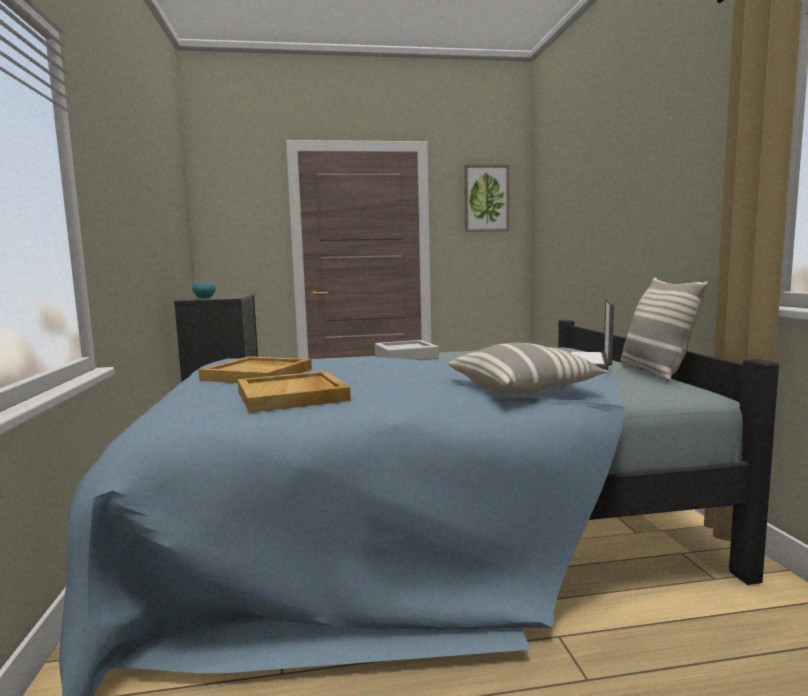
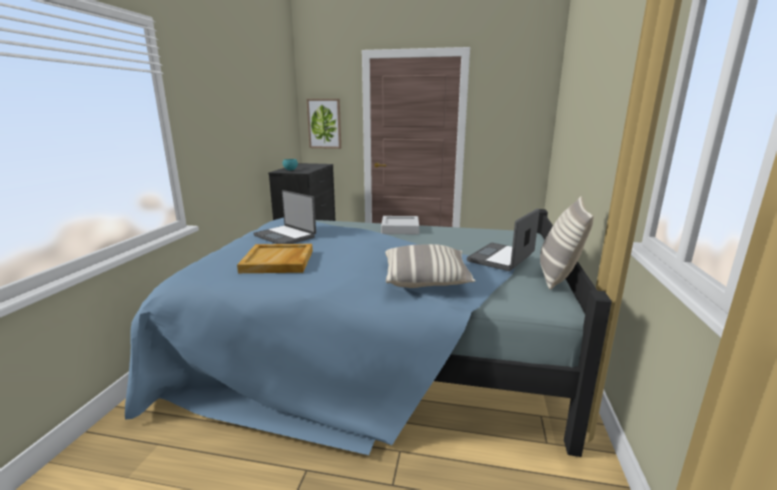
camera: 20 degrees right, 10 degrees up
beige tray [199,356,312,383] -> laptop [253,190,316,244]
picture [464,165,509,232] -> picture moved to [307,99,341,149]

